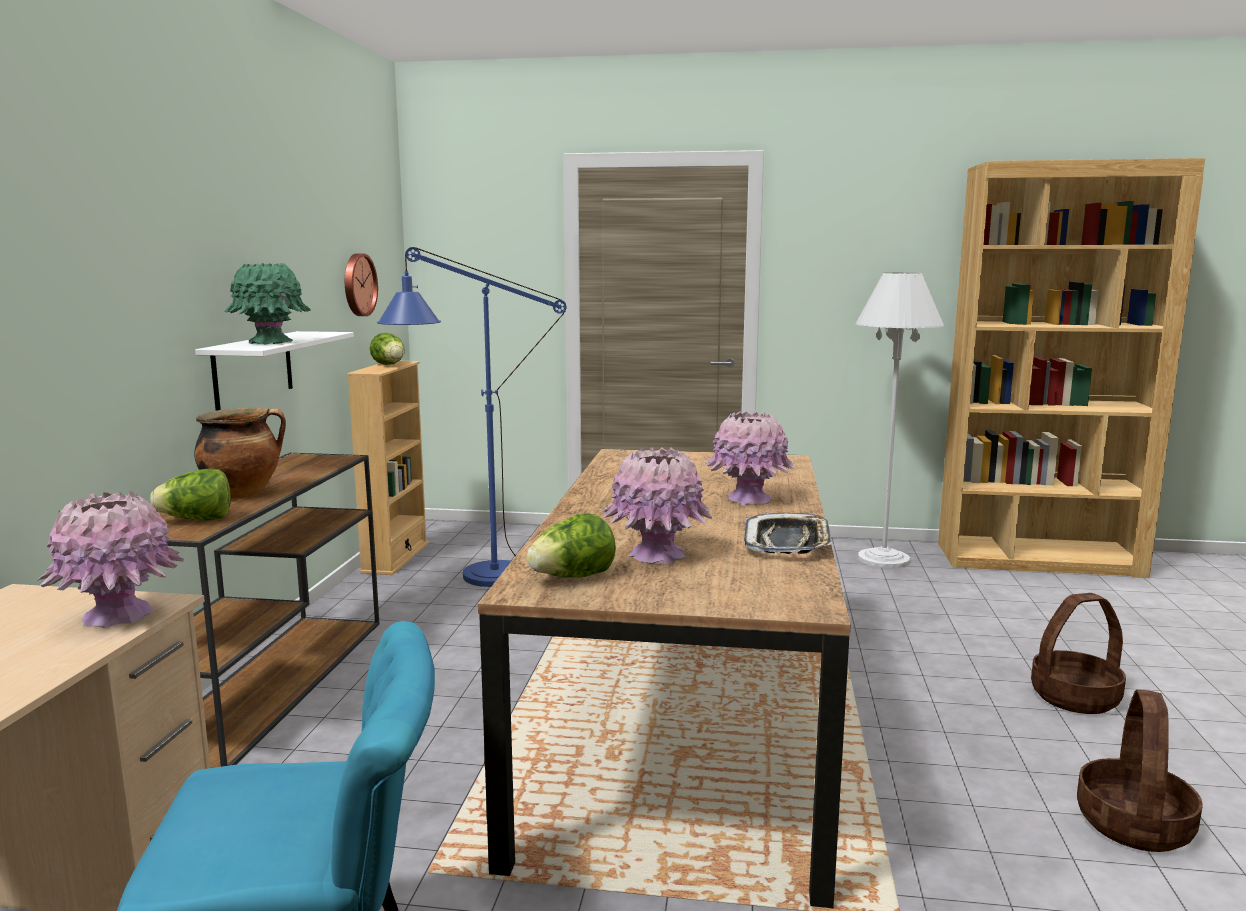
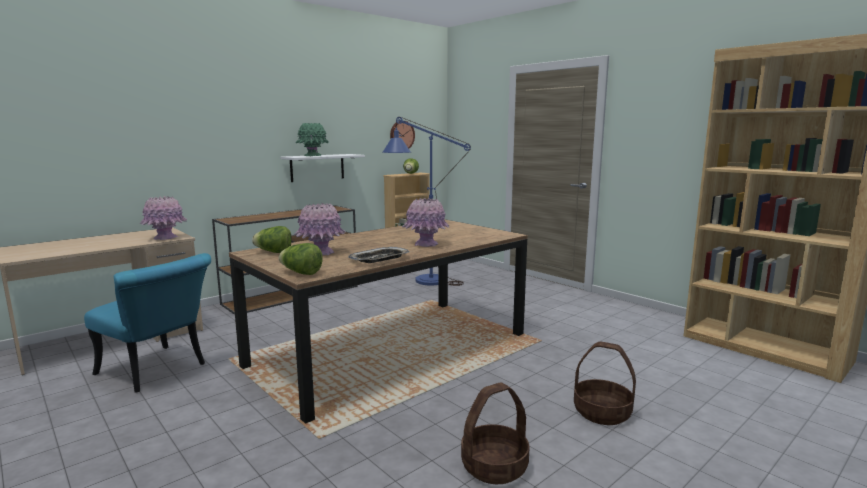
camera: 40 degrees right, 0 degrees up
lettuce [150,468,231,520] -> lettuce moved to [279,243,323,275]
cooking pot [194,408,286,499] -> none
white floor lamp [855,273,944,568] -> none

